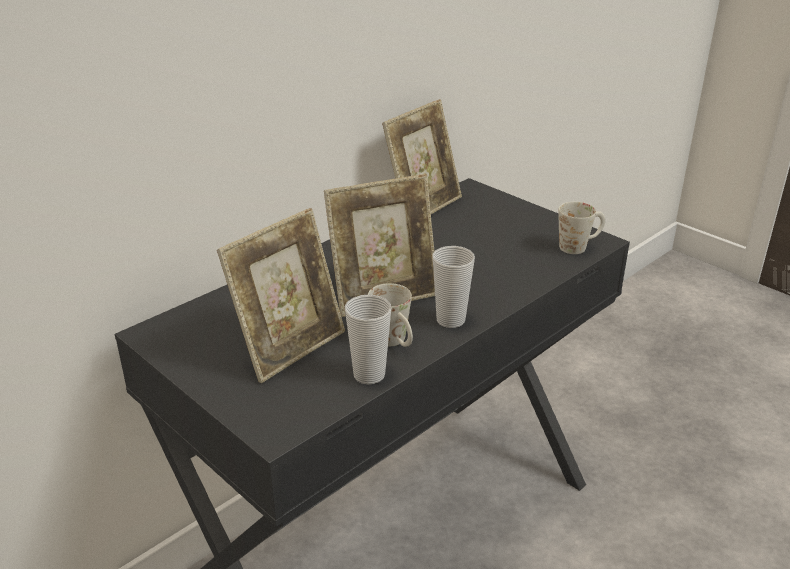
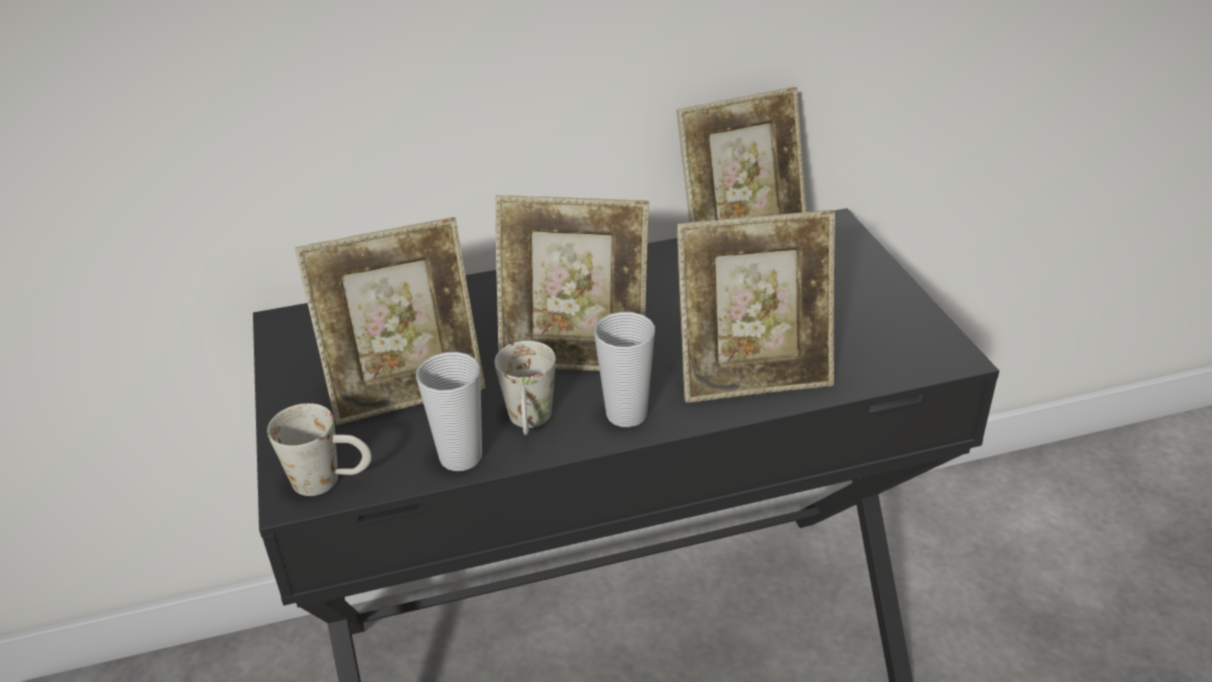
camera: 30 degrees right, 5 degrees up
white mug [558,202,605,254] -> white mug moved to [267,403,372,496]
none -> picture frame [677,210,835,403]

